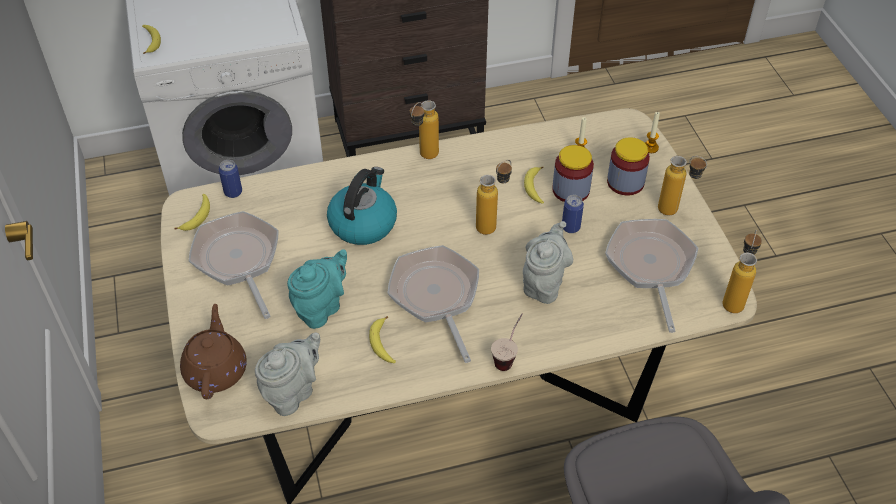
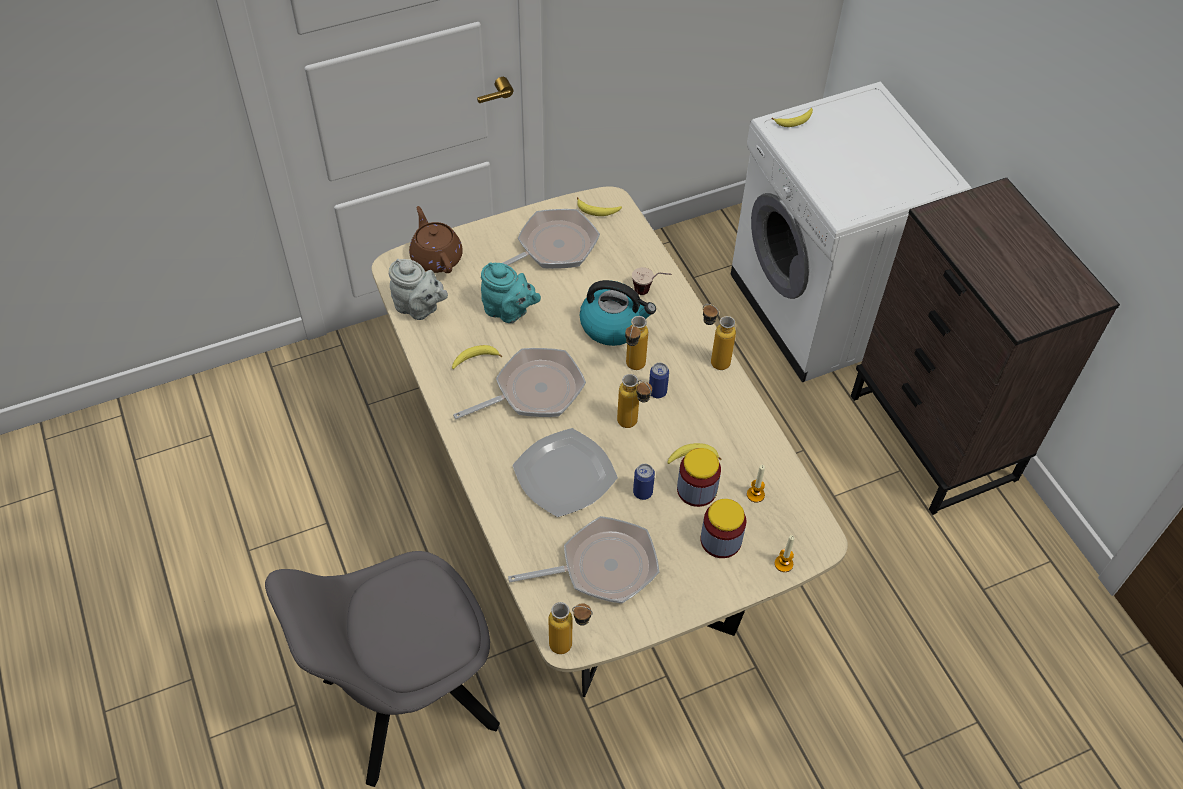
camera: 80 degrees right, 5 degrees up
brown teapot [180,304,247,399] -> brown teapot turned 105 degrees counterclockwise [409,206,463,273]
can [219,160,242,198] -> can moved to [649,363,669,398]
cup [491,314,523,371] -> cup moved to [632,267,672,295]
grey teapot [523,221,573,304] -> plate [512,428,618,517]
bottle [658,156,707,215] -> bottle moved to [625,316,648,370]

